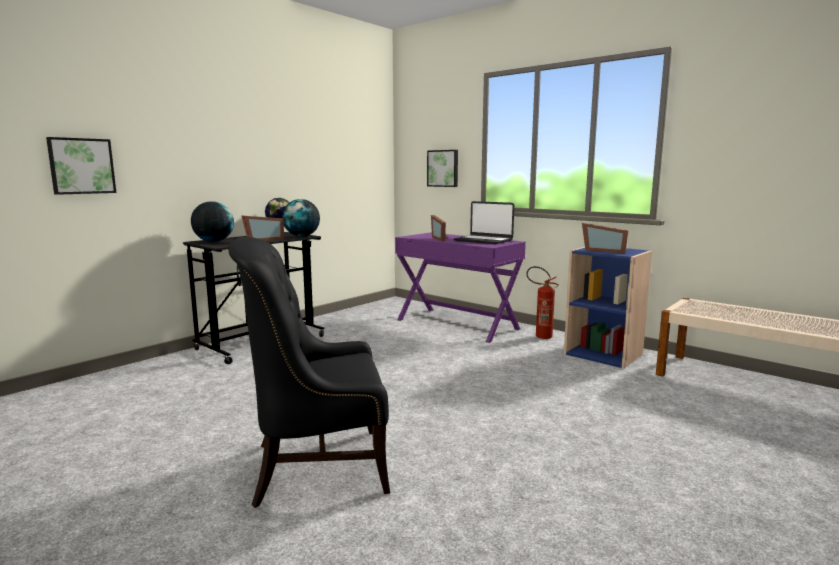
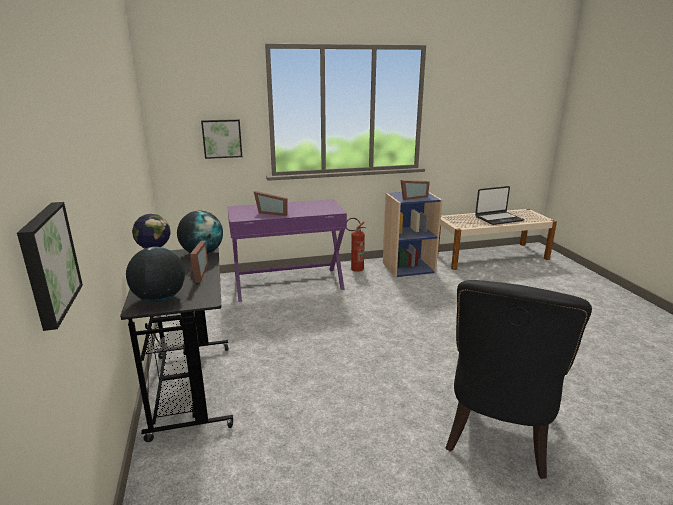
camera: 55 degrees left, 10 degrees up
laptop [454,201,514,244] -> laptop moved to [475,186,524,225]

